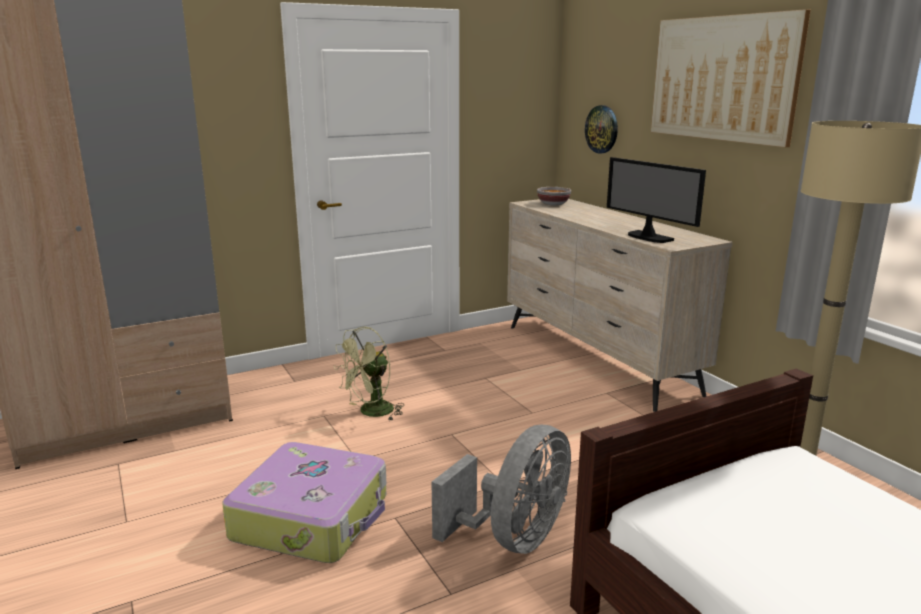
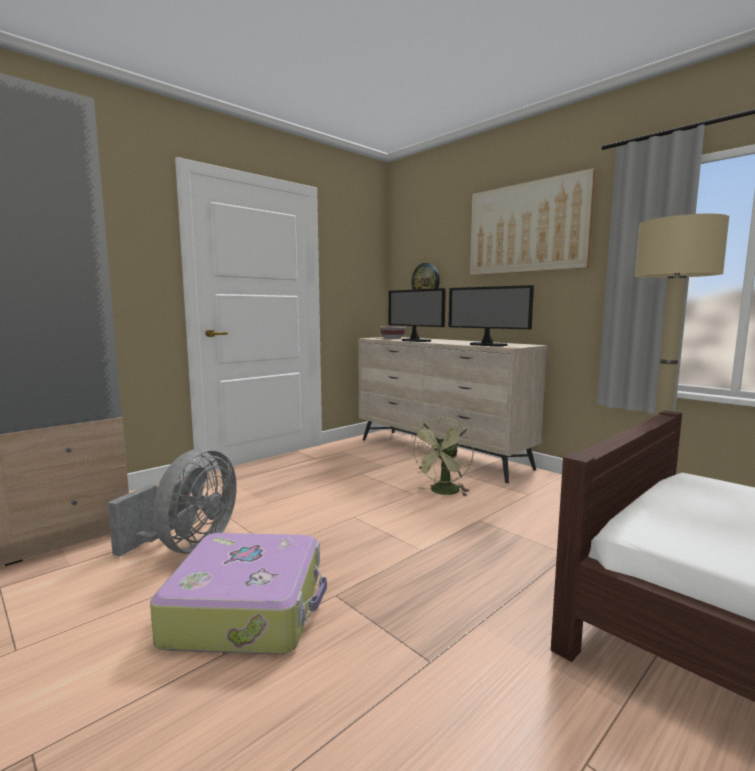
camera: 15 degrees left, 10 degrees down
green fan [334,326,404,421] -> green fan moved to [409,417,474,496]
grey fan [432,425,571,554] -> grey fan moved to [108,448,237,557]
none -> monitor [389,288,446,342]

